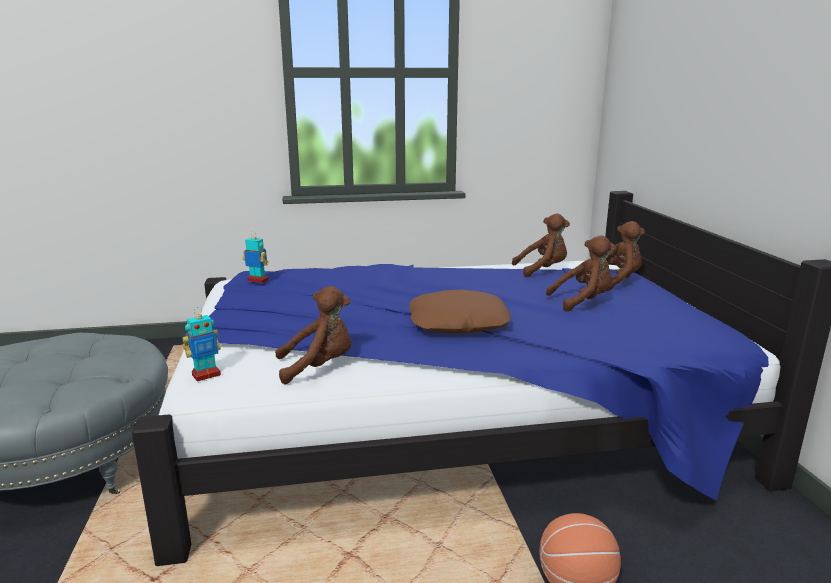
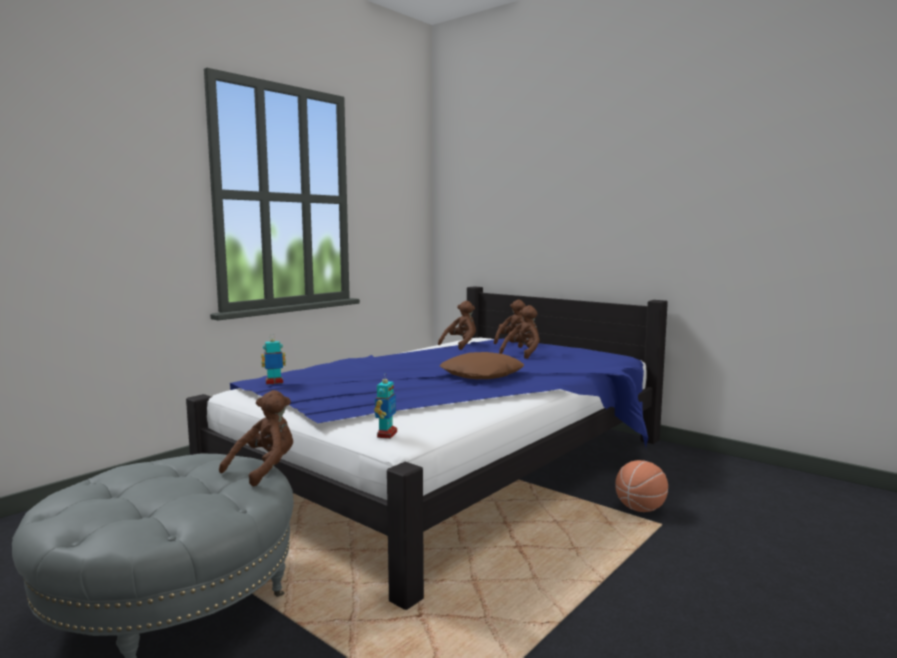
camera: 40 degrees left, 10 degrees down
brown plush toy [275,286,352,384] -> brown plush toy moved to [219,390,293,487]

